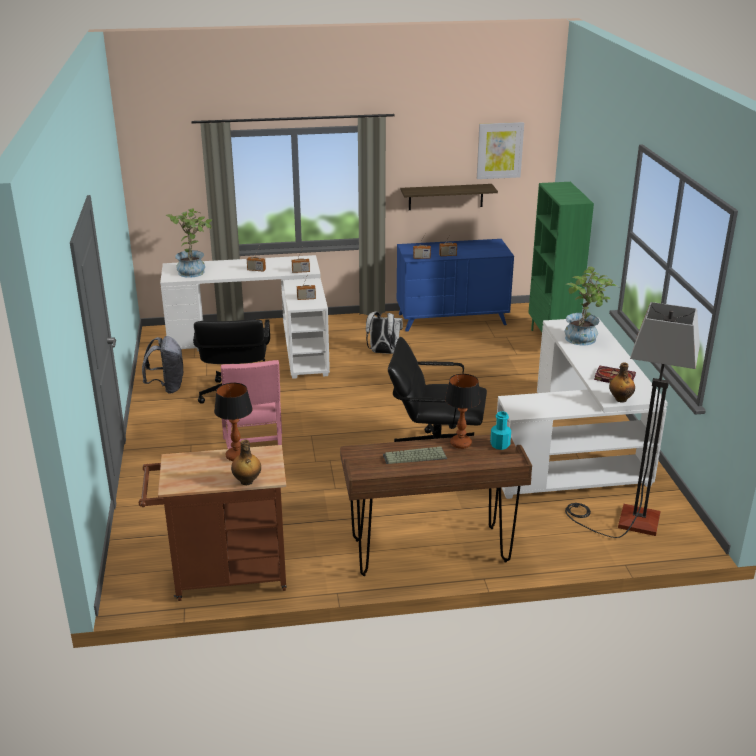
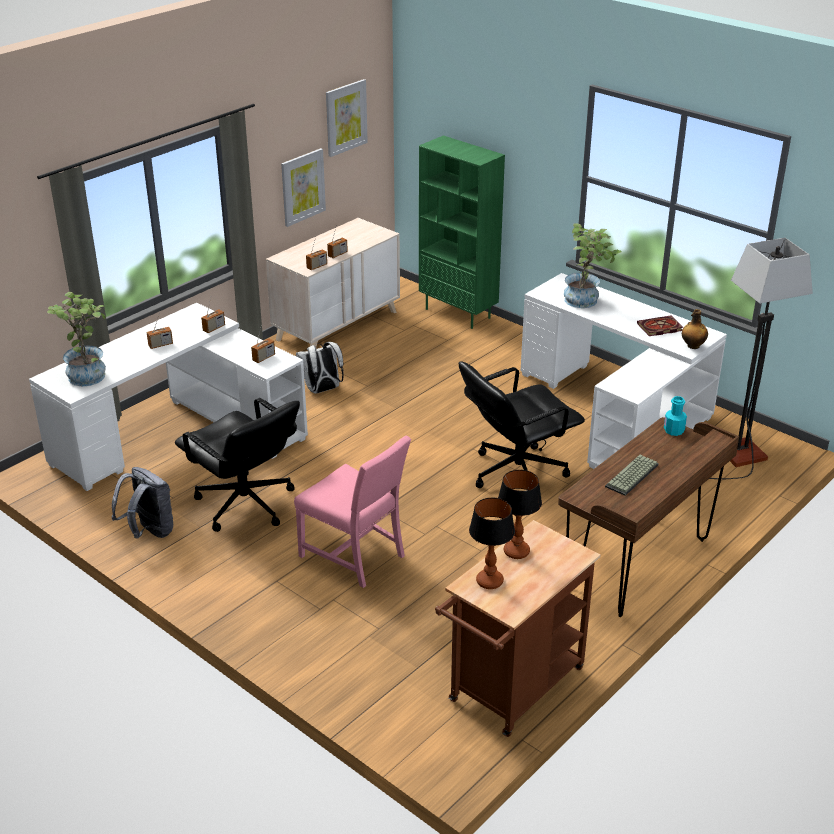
camera: 40 degrees left, 5 degrees up
bottle [231,440,261,485] -> none
blue dresser [397,239,514,332] -> beige dresser [266,218,400,347]
shelf [400,184,498,210] -> picture [281,148,326,227]
table lamp [445,374,481,449] -> table lamp moved to [469,497,515,589]

